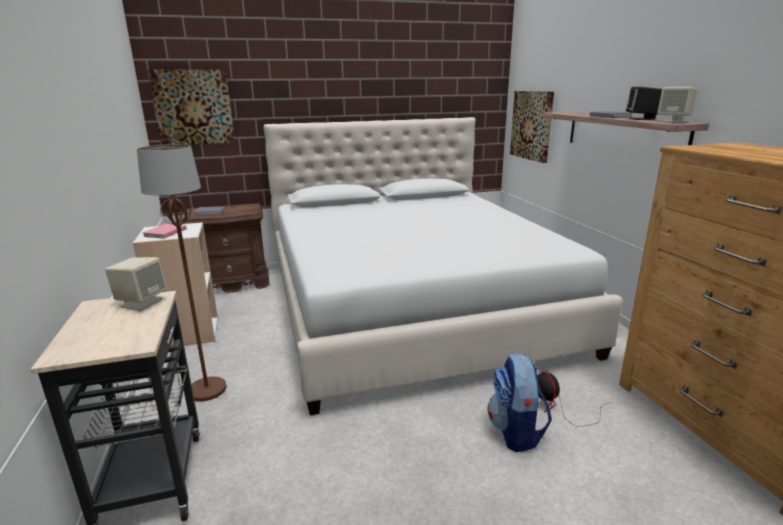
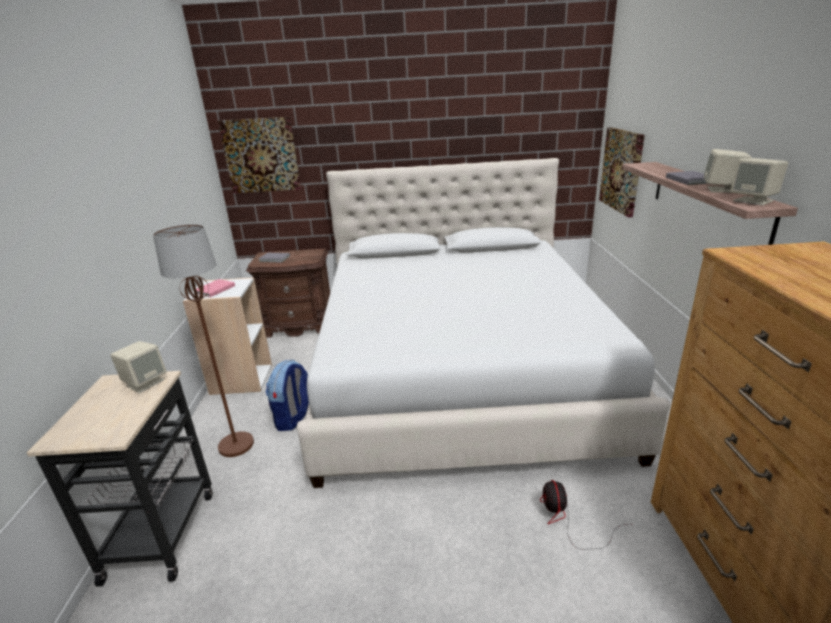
camera: 15 degrees right, 5 degrees up
backpack [488,353,552,452] -> backpack moved to [266,359,309,431]
black speaker [626,87,662,120] -> beige speaker [704,149,752,193]

